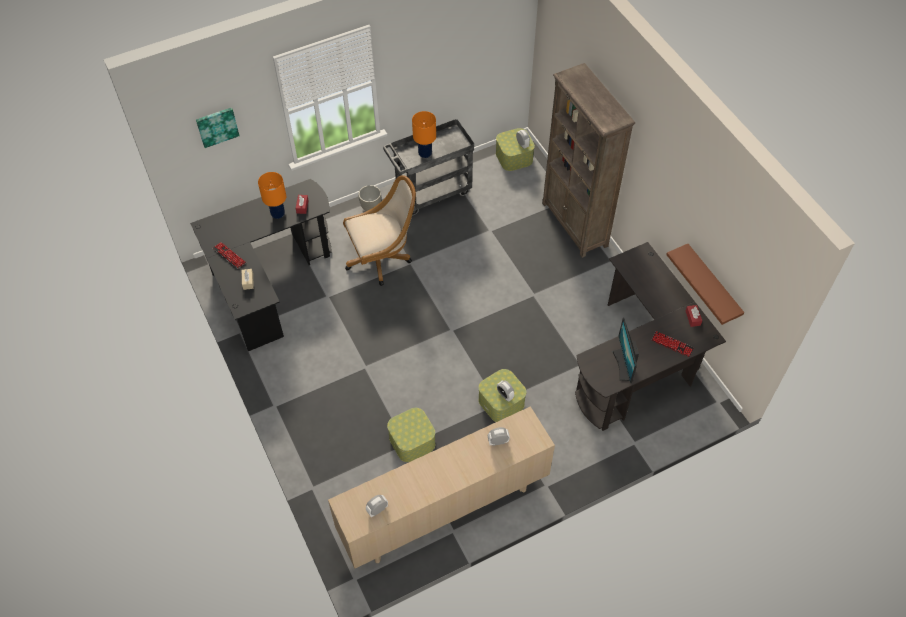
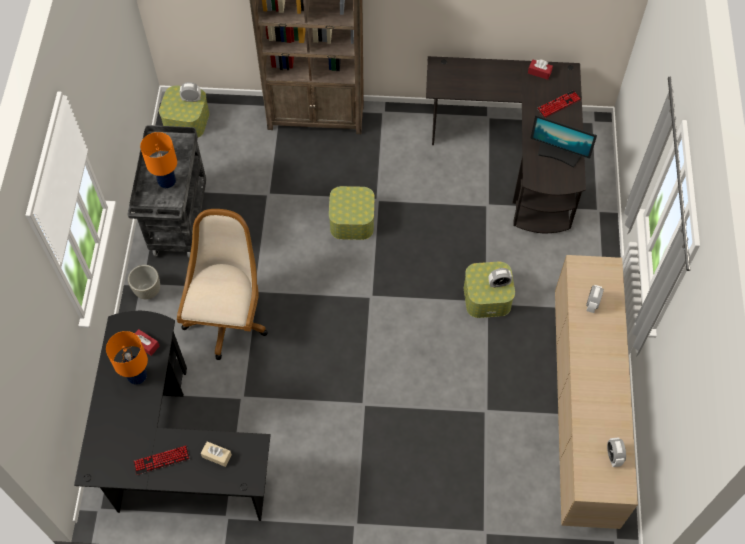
camera: 60 degrees left, 5 degrees up
picture [196,107,239,148] -> none
storage box [387,408,435,462] -> storage box moved to [329,186,375,240]
brown shelf [666,244,744,325] -> none

